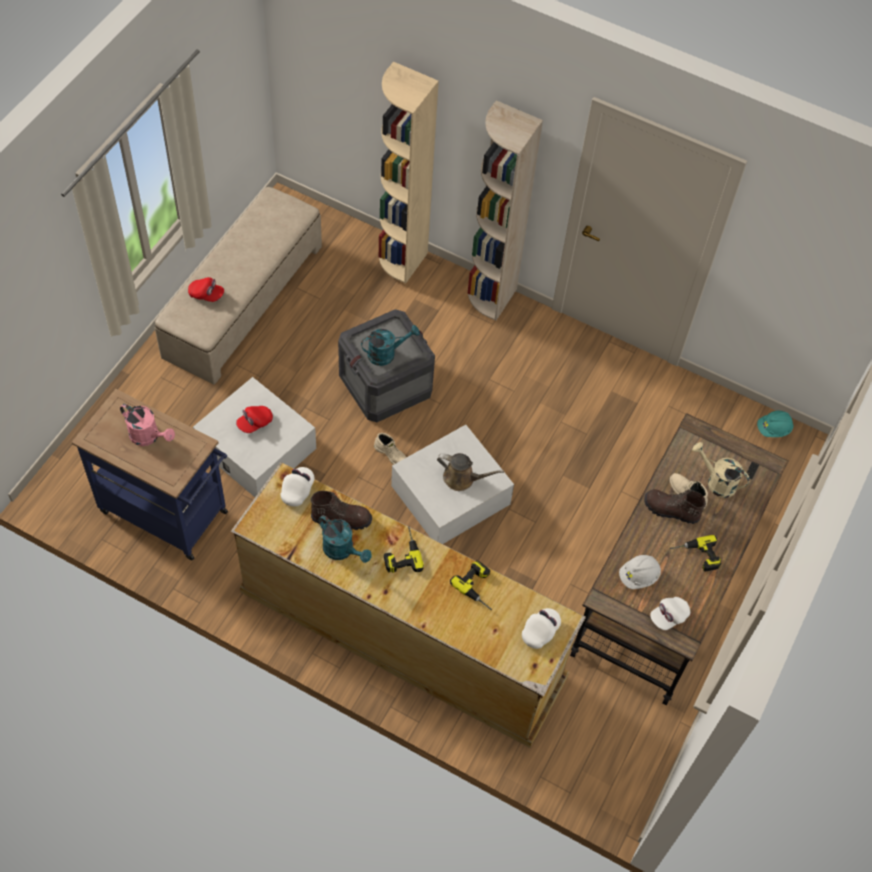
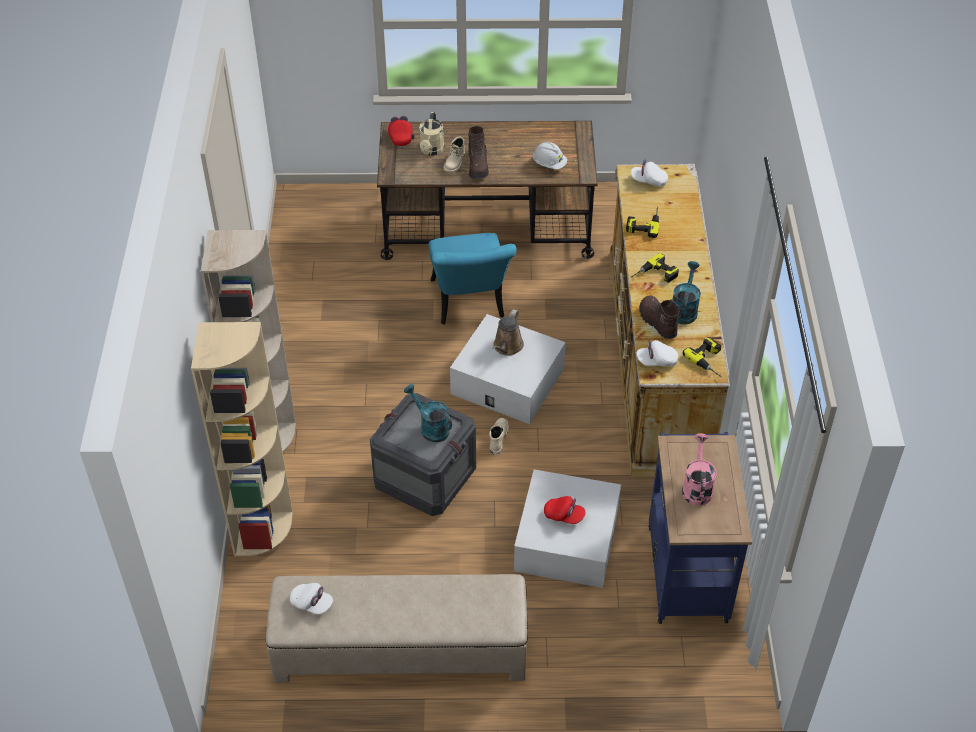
camera: 115 degrees left, 10 degrees down
red cap [188,277,224,302] -> red cap moved to [388,116,413,146]
brown watering can [437,453,504,491] -> brown watering can turned 150 degrees counterclockwise [492,309,524,356]
white cap [650,597,690,630] -> white cap moved to [290,583,333,614]
power drill [670,535,721,572] -> power drill moved to [683,337,722,377]
turquoise hard hat [757,410,793,437] -> none
none -> turquoise chair [429,233,517,325]

